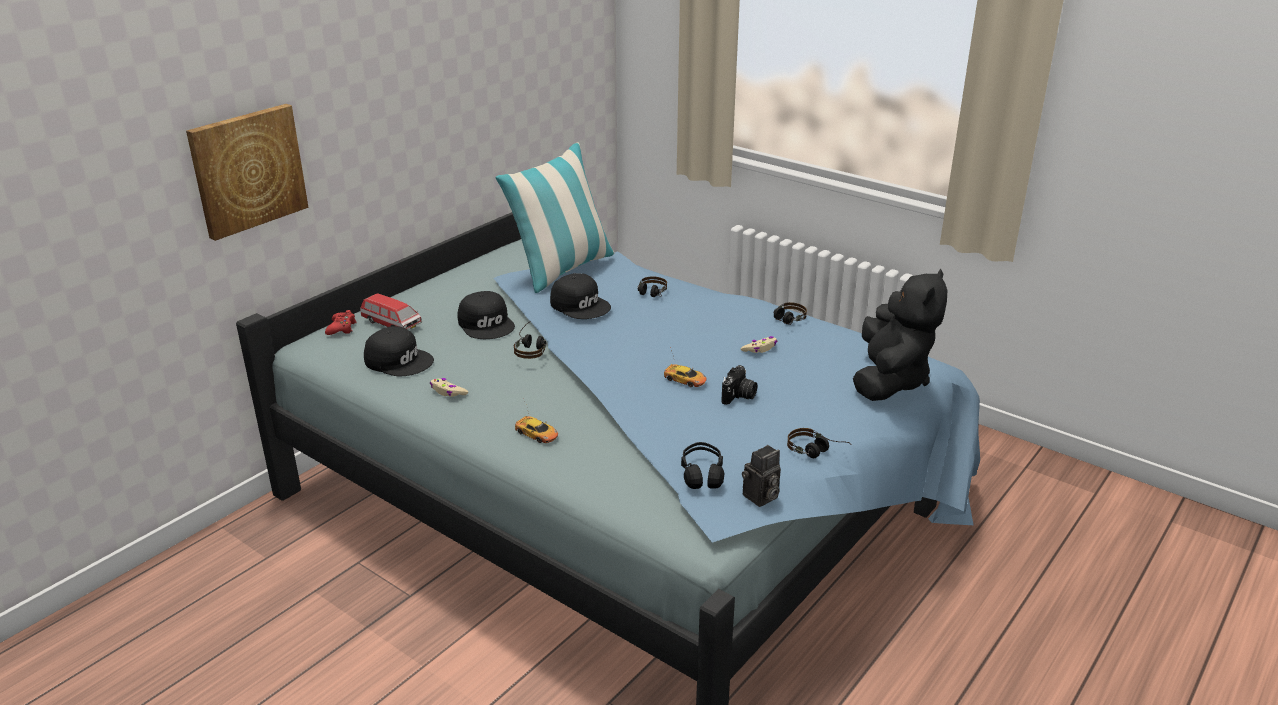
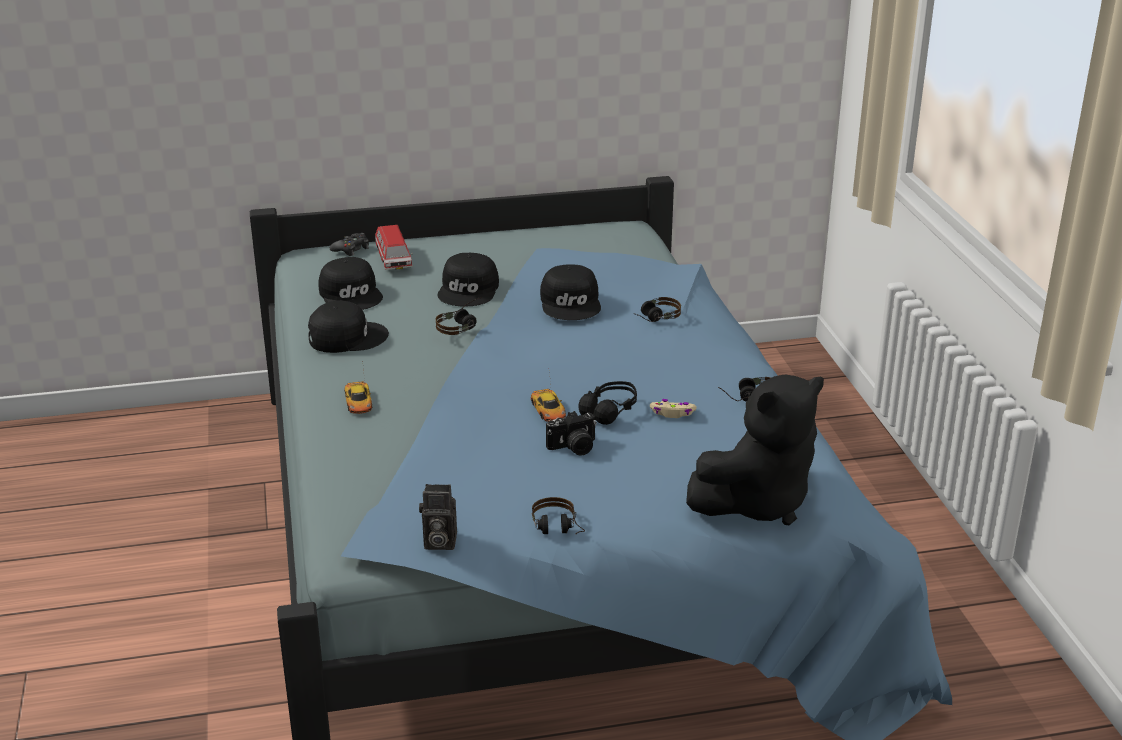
camera: 40 degrees right, 0 degrees up
picture [186,104,308,241] -> none
red game controller [325,310,357,335] -> black game controller [330,233,369,256]
beige game controller [430,378,468,397] -> black cap [308,301,389,353]
pillow [495,142,614,293] -> none
black headphones [681,442,724,489] -> black headphones moved to [578,381,637,425]

